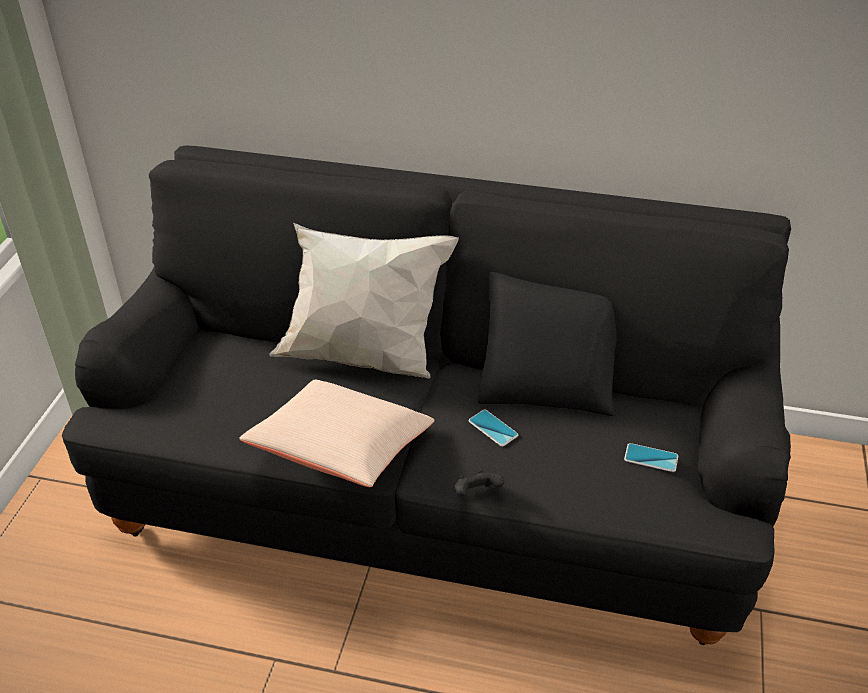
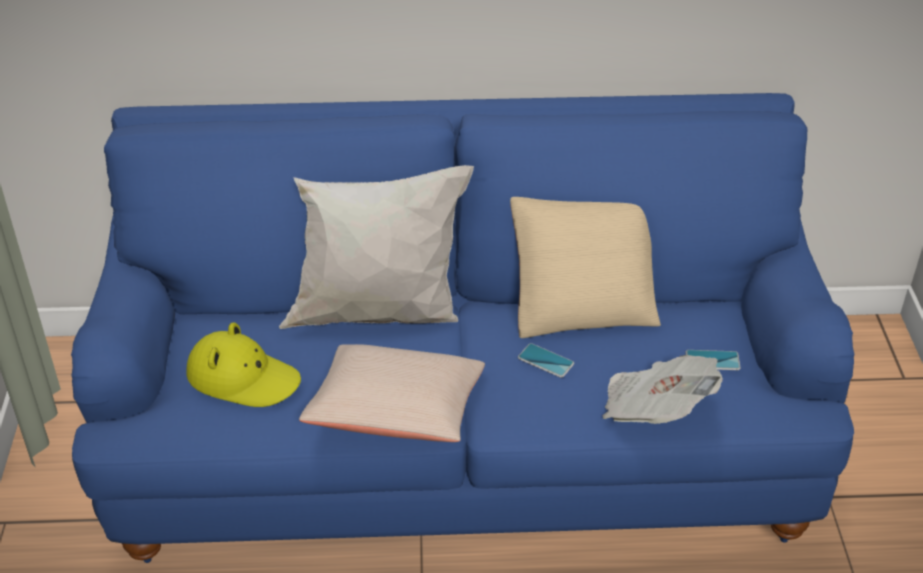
camera: 15 degrees left, 0 degrees up
black sofa [62,146,791,645] -> blue sofa [71,93,855,563]
black game controller [455,470,504,496] -> none
black pillow [478,272,616,416] -> beige pillow [510,197,661,338]
none -> yellow hat [187,322,301,407]
none -> newspaper [603,355,723,424]

